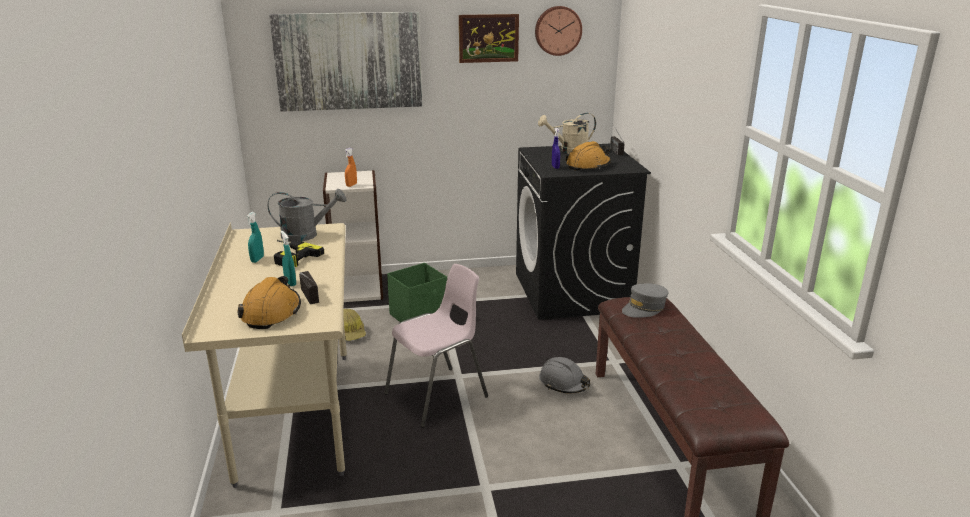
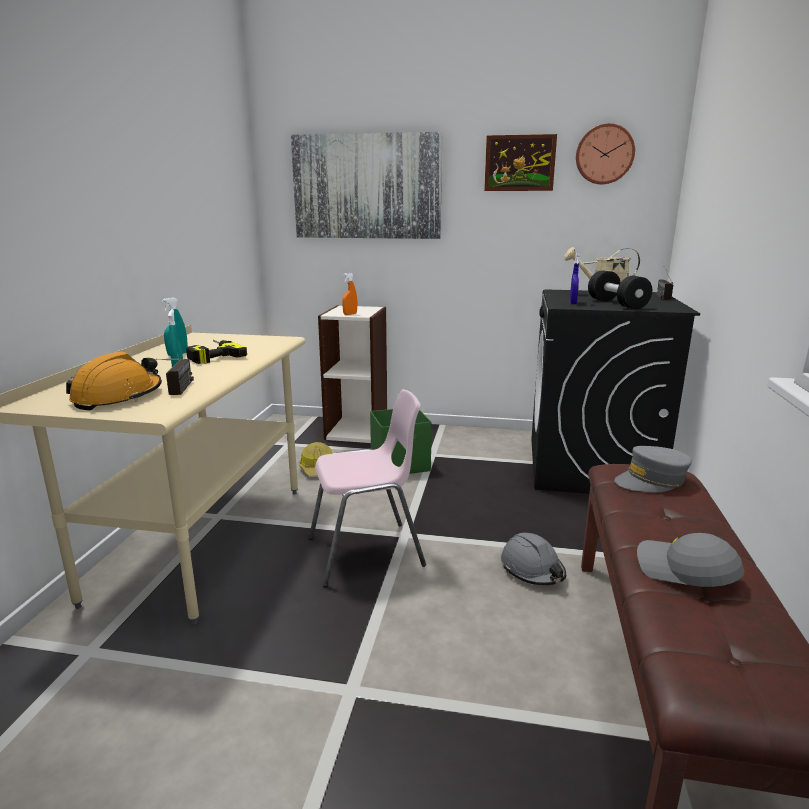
camera: 20 degrees right, 5 degrees down
grey watering can [268,189,346,242] -> none
orange hard hat [565,141,611,171] -> black dumbbell [588,270,652,309]
none -> grey cap [637,533,744,587]

